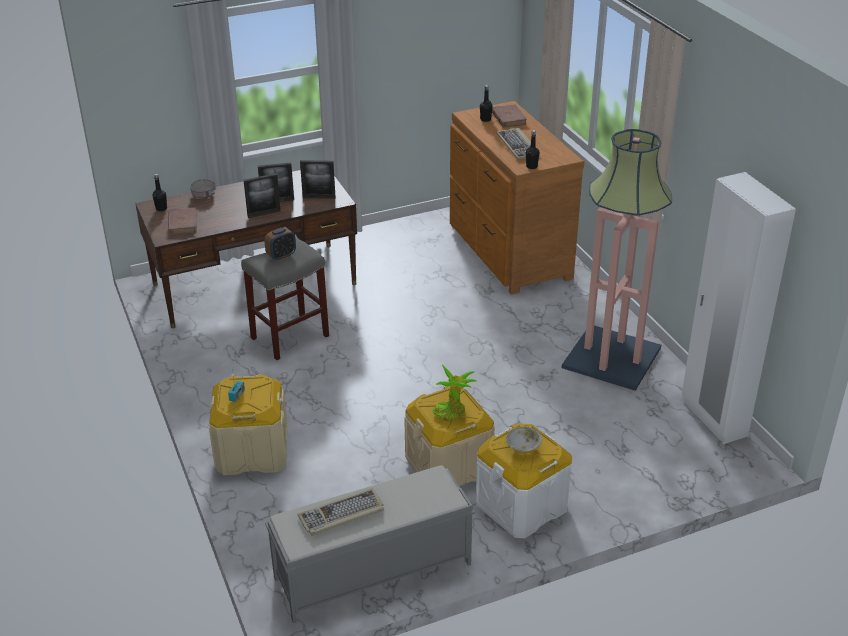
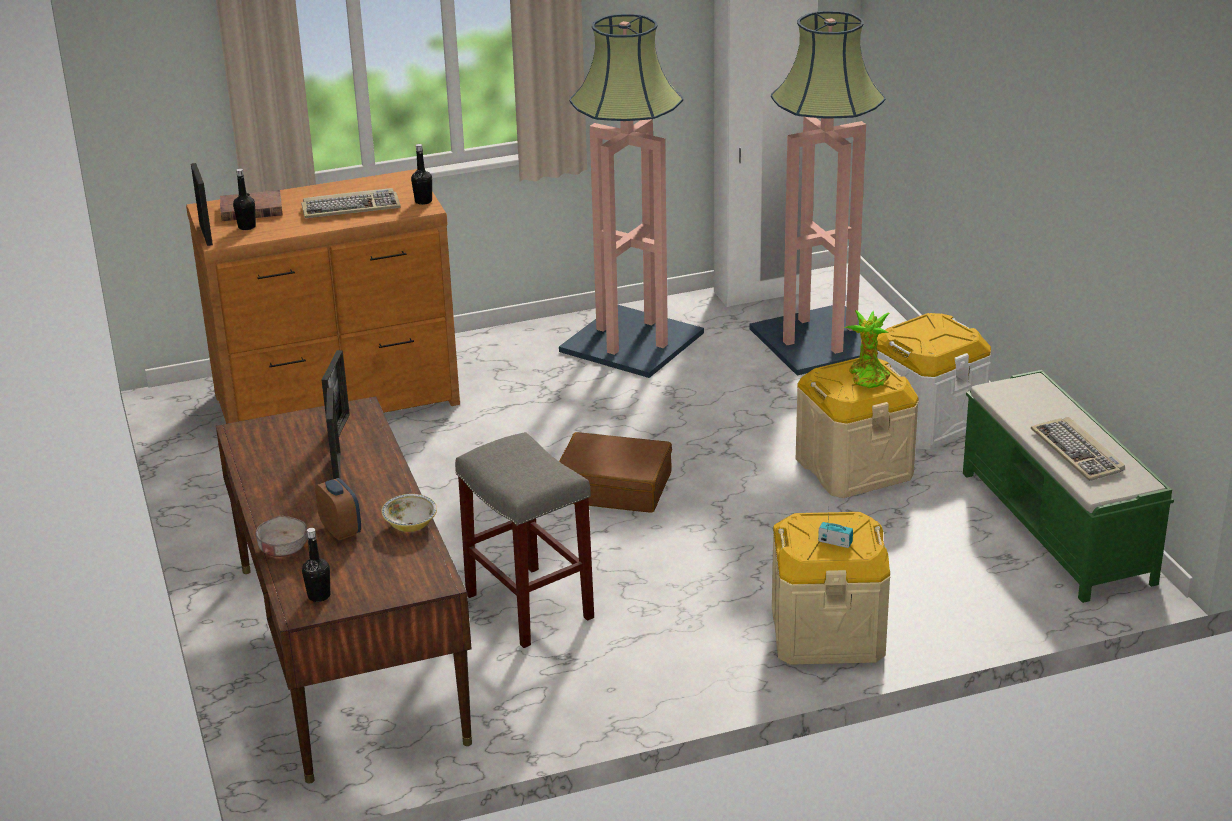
camera: 85 degrees left, 5 degrees down
brown book [168,208,197,235] -> none
picture frame [244,173,281,218] -> picture frame moved to [191,163,213,246]
alarm clock [264,227,296,261] -> alarm clock moved to [315,478,361,540]
grey bench [265,465,475,624] -> green bench [963,370,1174,603]
bowl [506,427,542,454] -> bowl moved to [381,494,437,532]
none -> brown suitcase [559,432,672,513]
none -> floor lamp [749,11,886,376]

